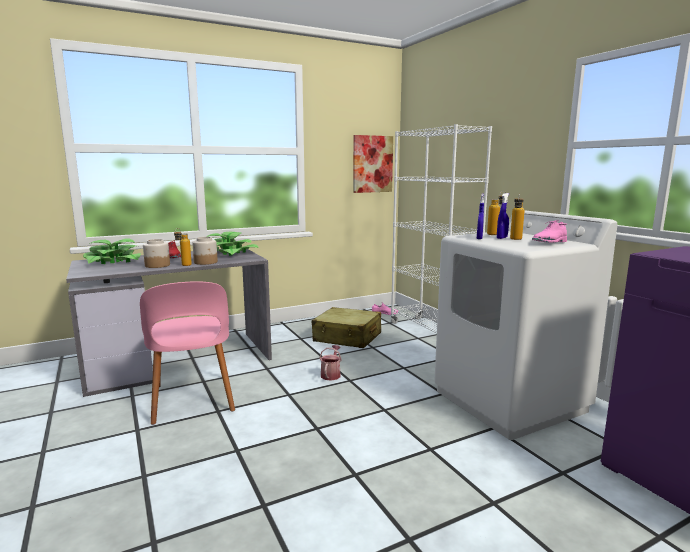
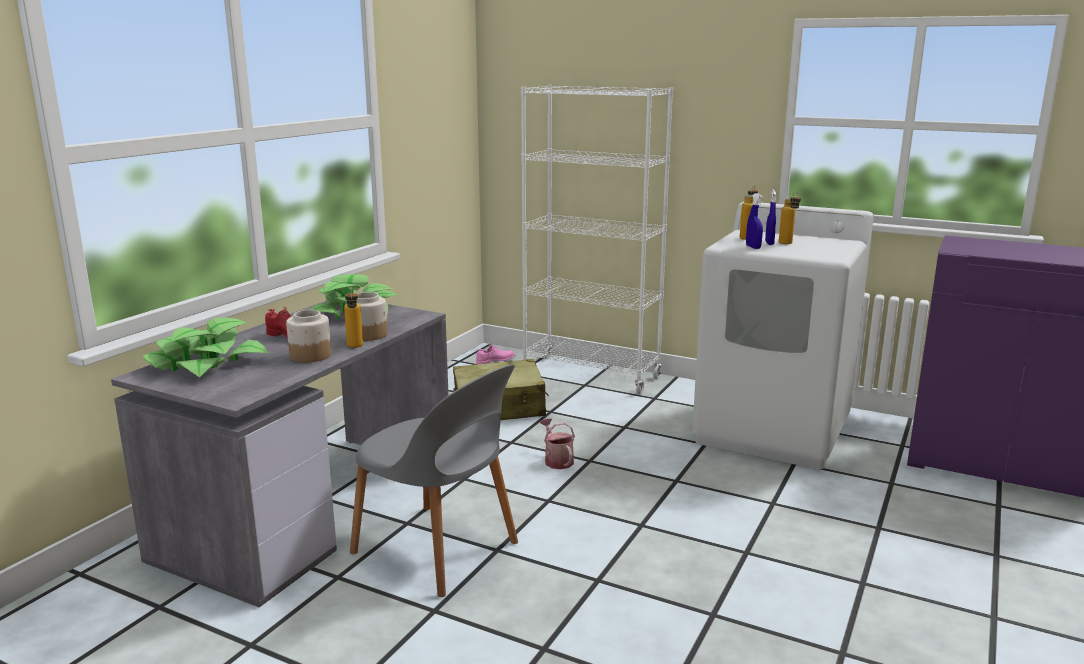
camera: 35 degrees left, 5 degrees up
pink chair [140,281,235,425] -> grey chair [350,364,518,597]
picture [353,135,393,193] -> none
pink shoe [532,220,567,243] -> none

